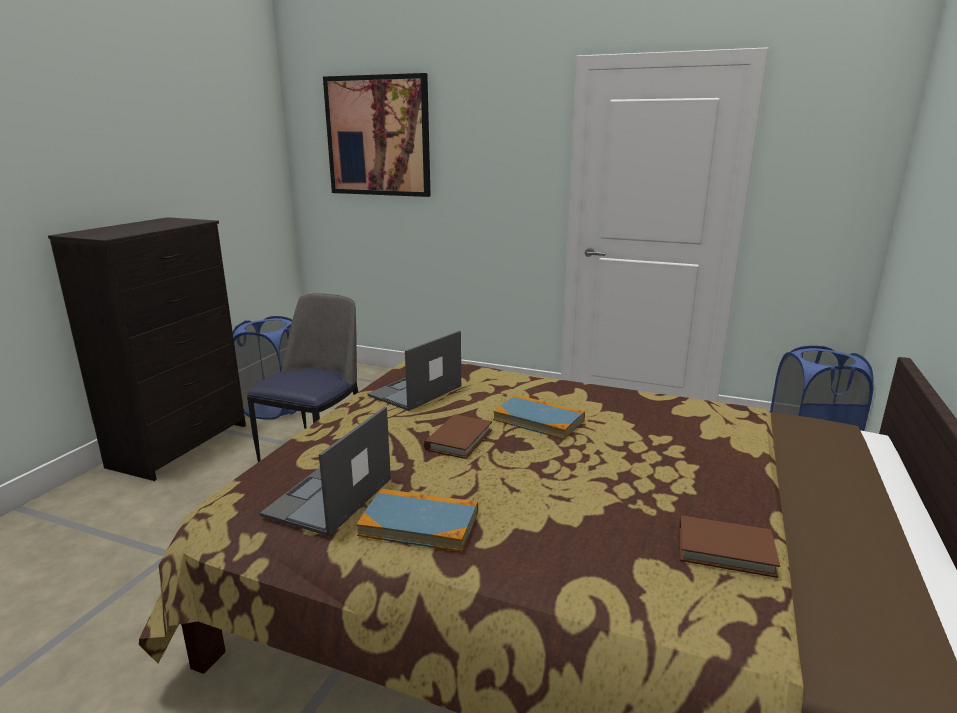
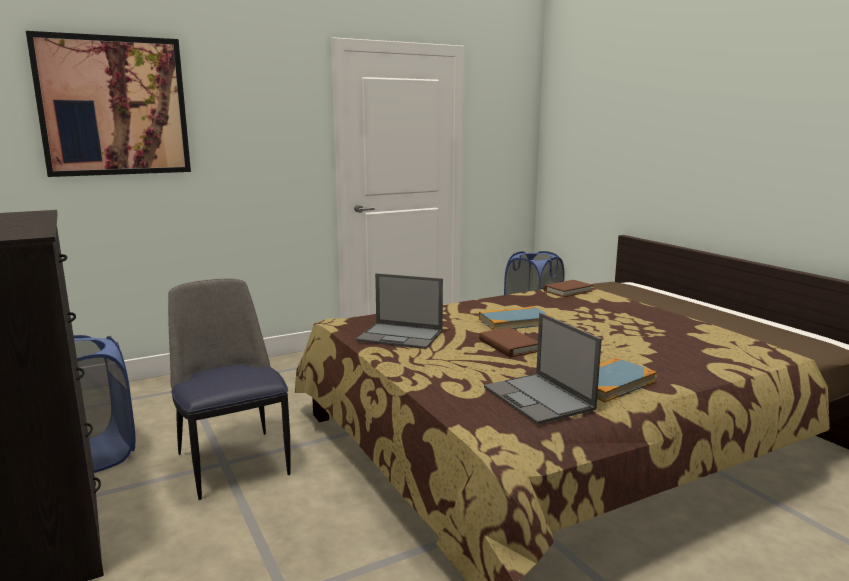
camera: 50 degrees left, 5 degrees down
laptop [367,331,461,411] -> laptop turned 60 degrees counterclockwise [356,273,443,349]
brown book [679,515,780,578] -> brown book moved to [543,280,593,297]

